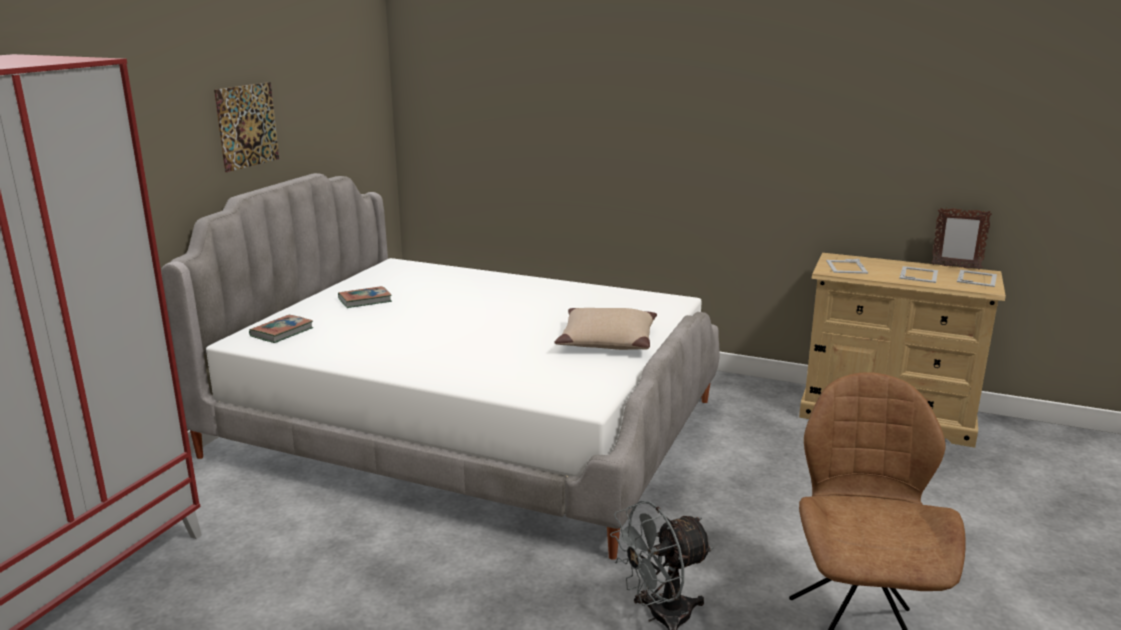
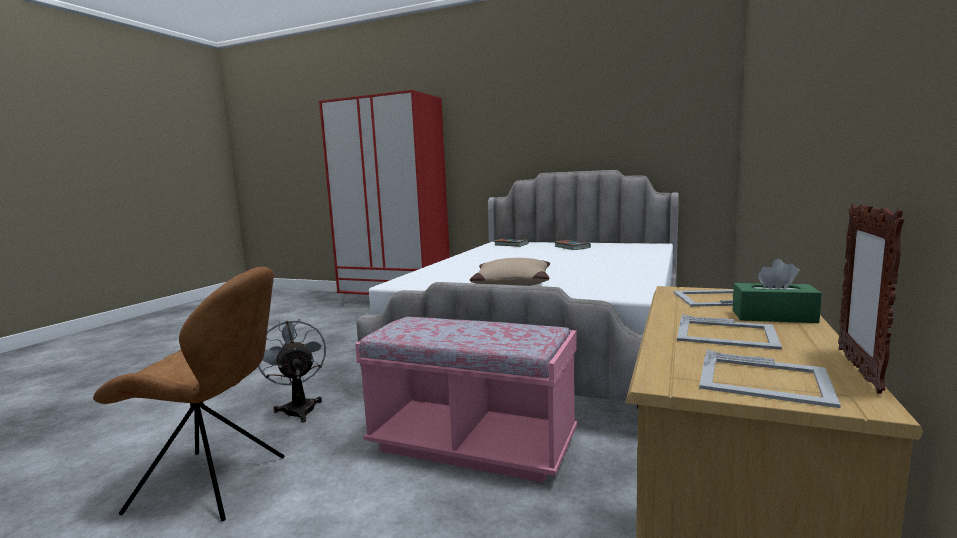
camera: 90 degrees right, 10 degrees down
picture [214,82,279,172] -> none
none -> pink bench [355,317,577,483]
none -> green tissue box [733,259,822,323]

